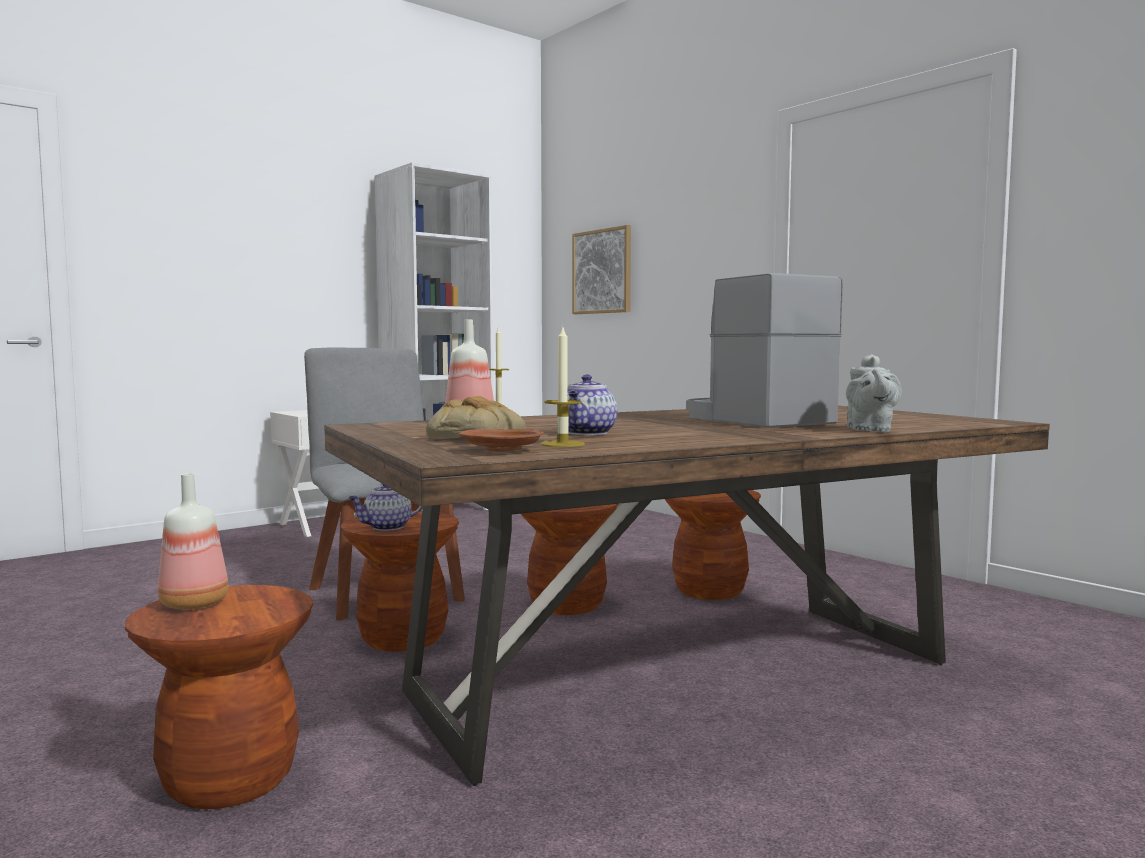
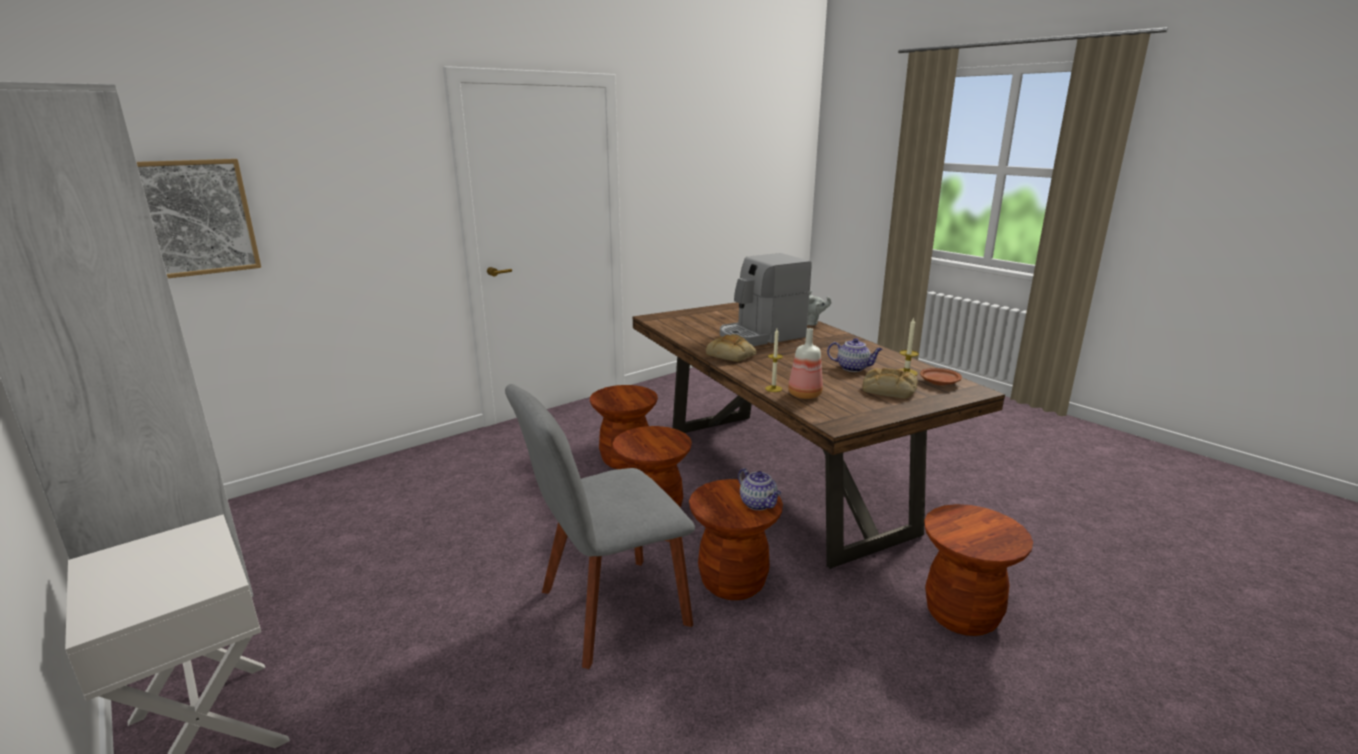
camera: 90 degrees left, 15 degrees up
bottle [158,473,229,610] -> none
none -> bread [706,334,757,362]

